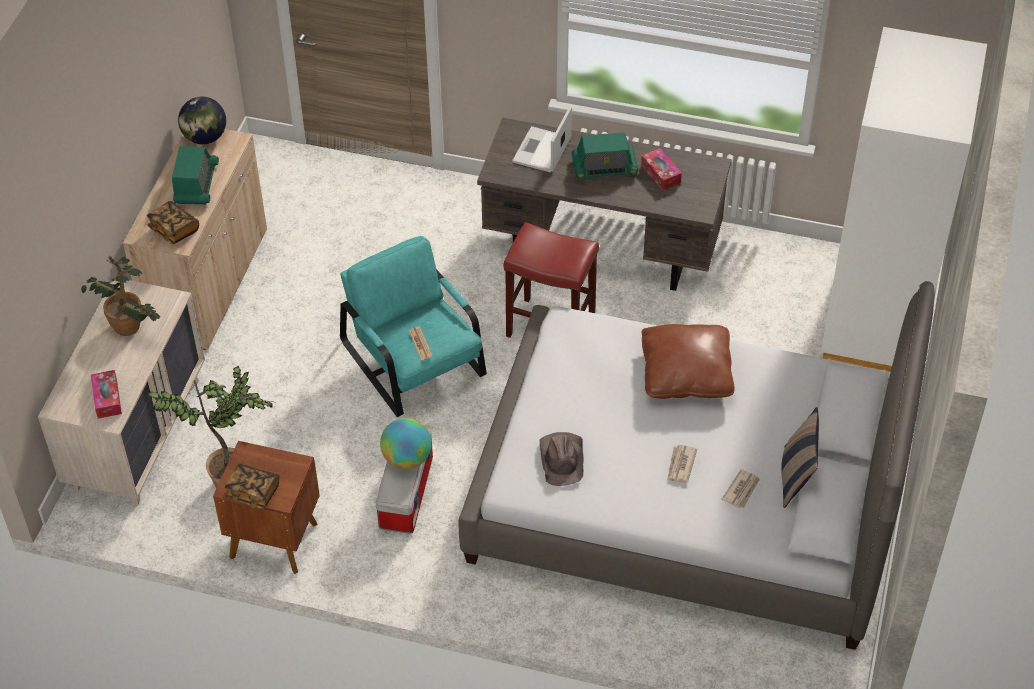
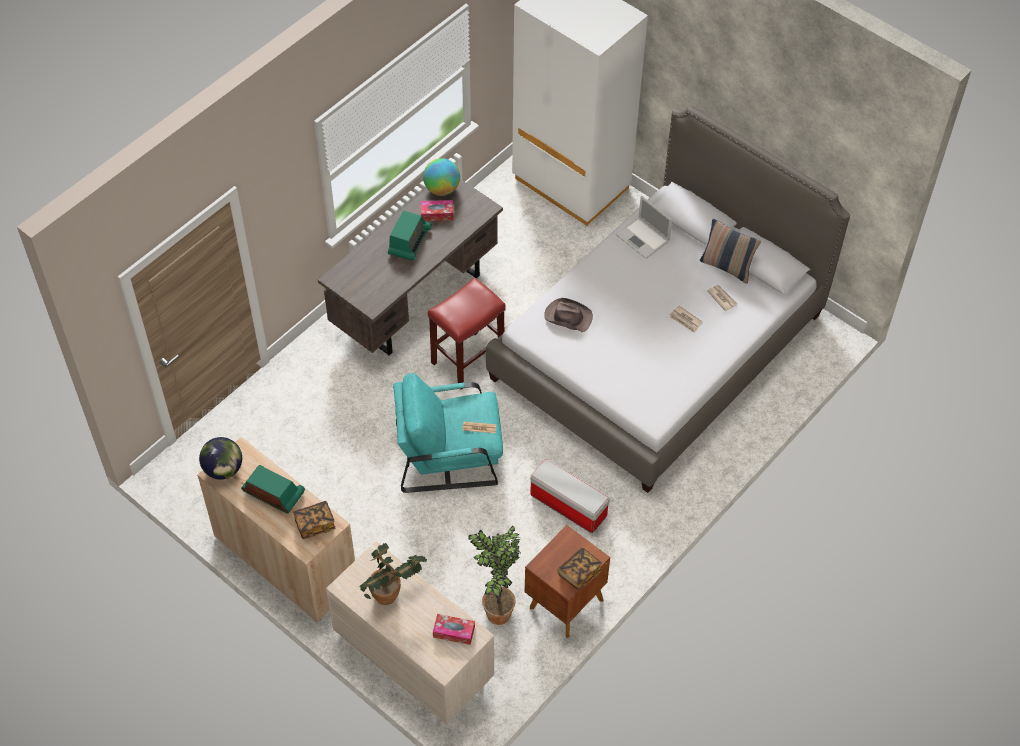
camera: 65 degrees left, 5 degrees up
globe [380,418,432,469] -> globe moved to [423,158,460,196]
laptop [512,106,572,173] -> laptop moved to [616,196,672,259]
brown hat [540,432,583,486] -> brown hat moved to [544,298,593,332]
brown pillow [642,324,735,399] -> none

